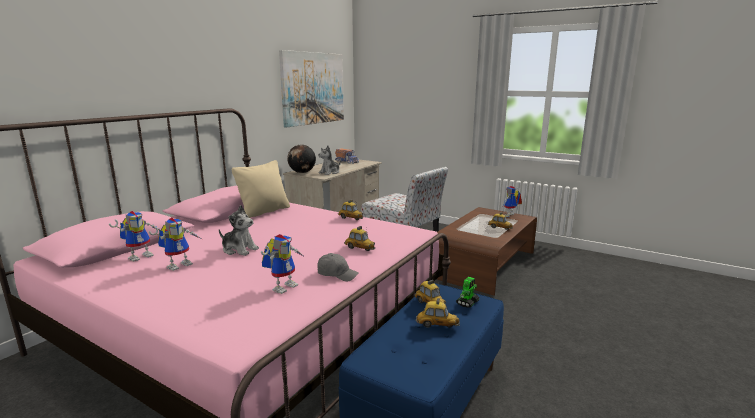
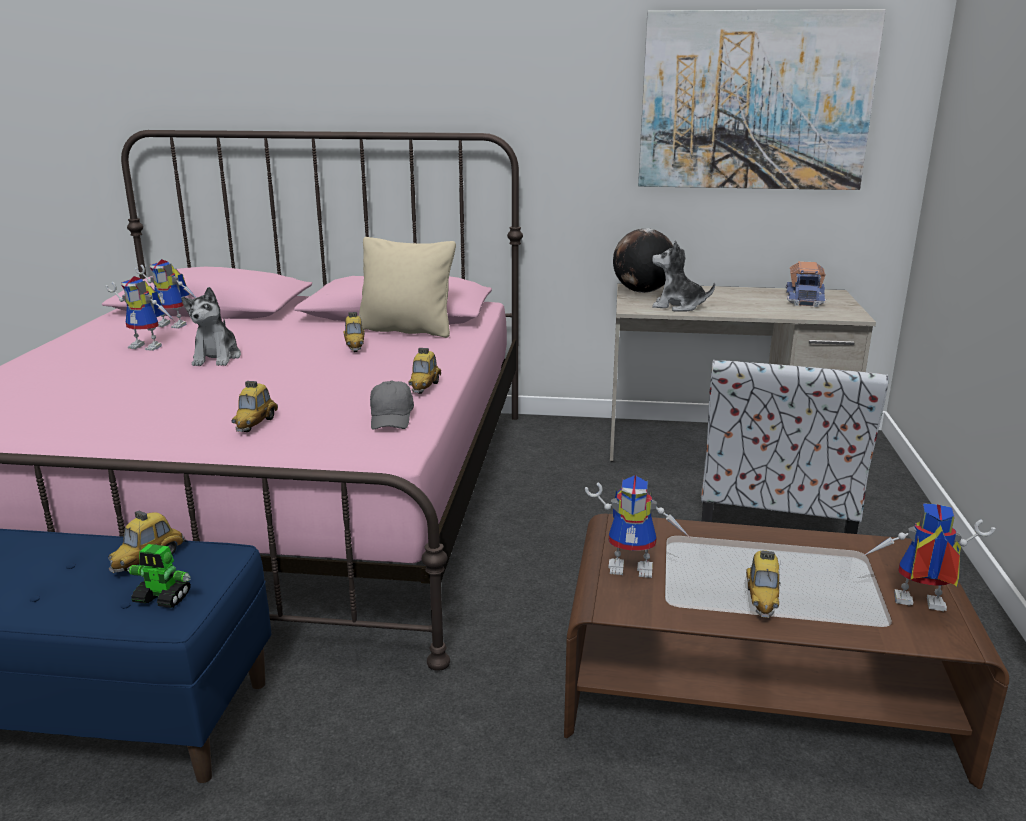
camera: 65 degrees right, 5 degrees up
toy robot [261,234,305,294] -> toy robot moved to [585,475,689,578]
grey cap [317,253,359,281] -> grey cap moved to [370,381,414,430]
toy car [416,298,460,328] -> toy car moved to [343,312,365,352]

